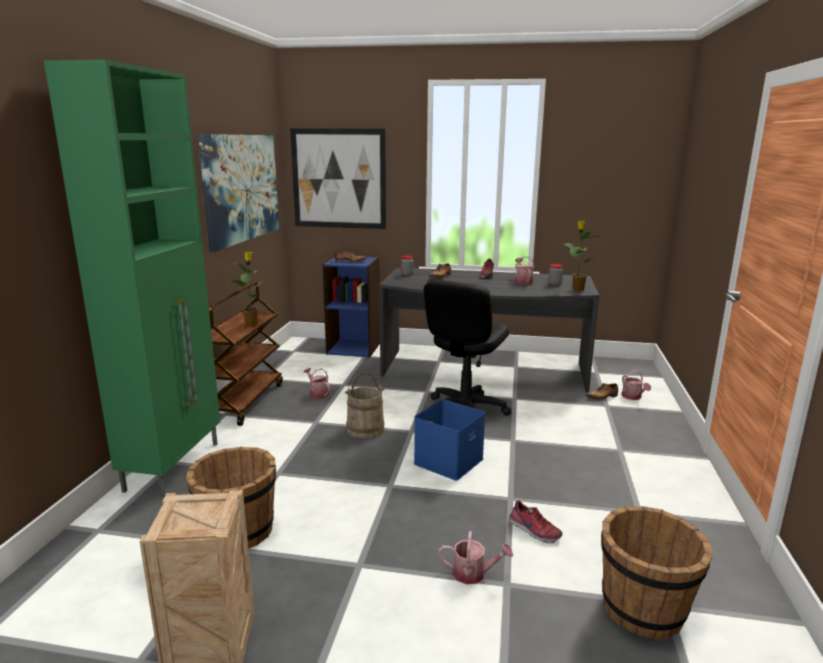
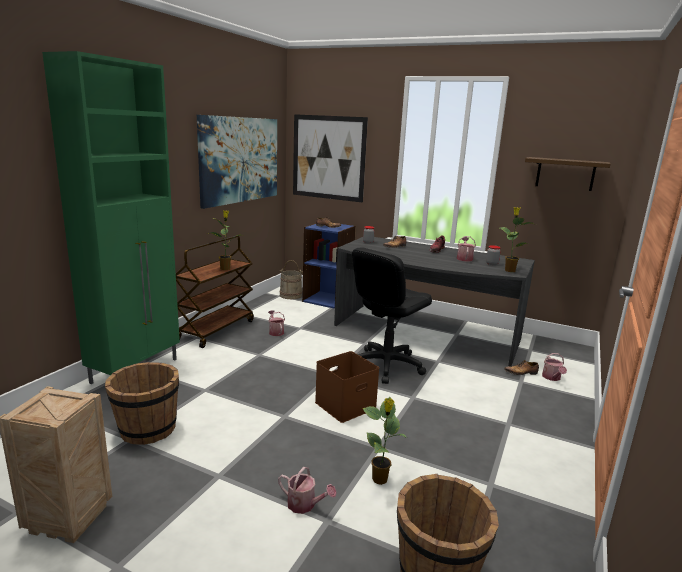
camera: 15 degrees right, 0 degrees up
beige bucket [345,372,385,439] -> beige bucket moved to [279,260,303,299]
blue storage box [414,399,485,481] -> brown storage box [315,351,379,423]
shoe [509,501,562,543] -> potted plant [362,397,407,485]
none -> shelf [525,157,611,191]

